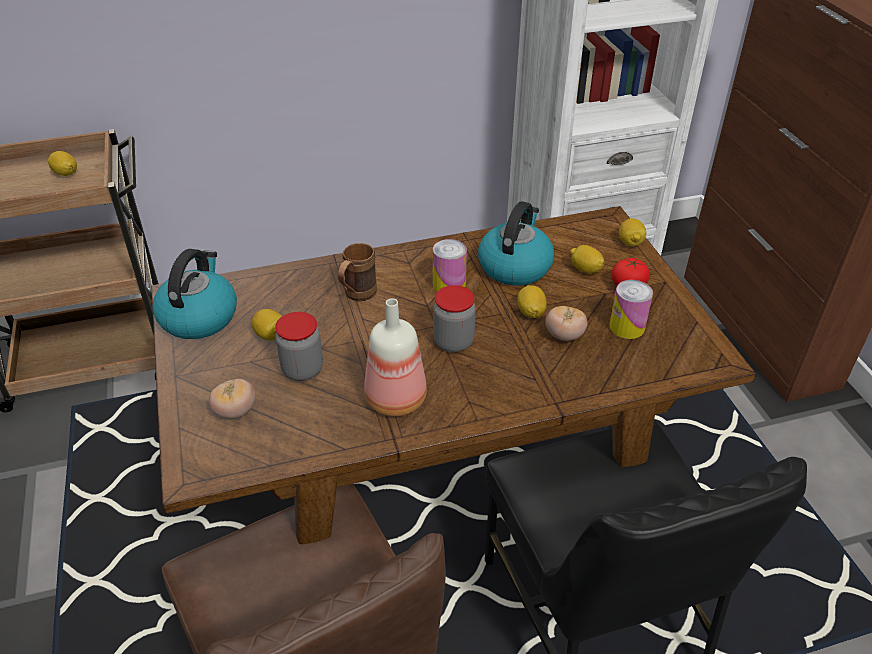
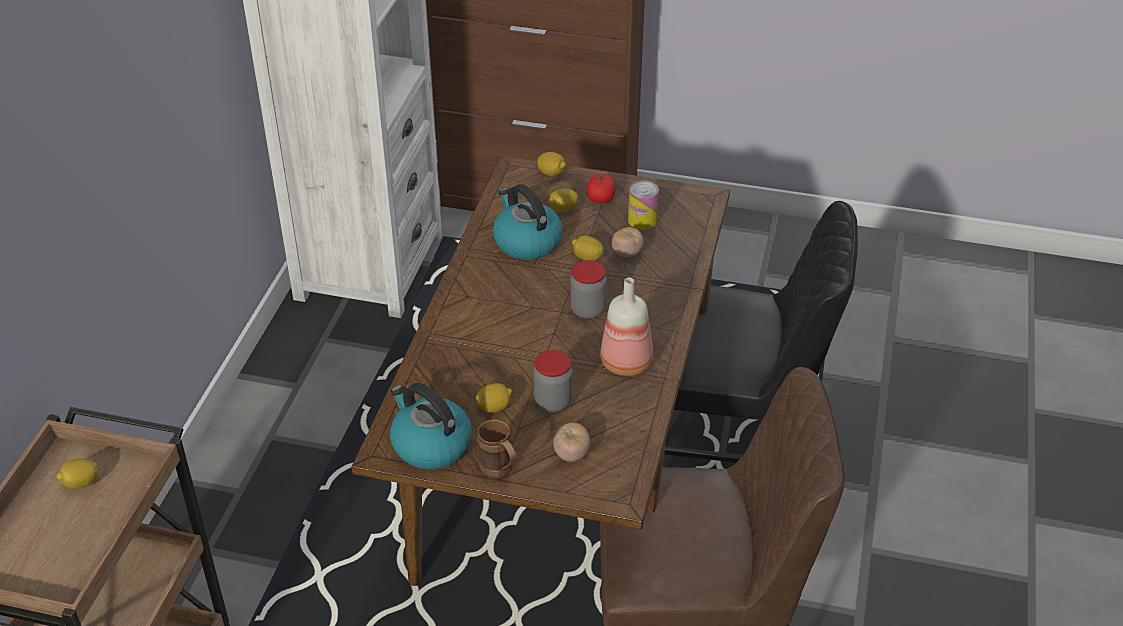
camera: 60 degrees left, 0 degrees up
brown mug [338,243,377,301] -> brown mug moved to [477,419,516,479]
can [433,239,467,291] -> none

